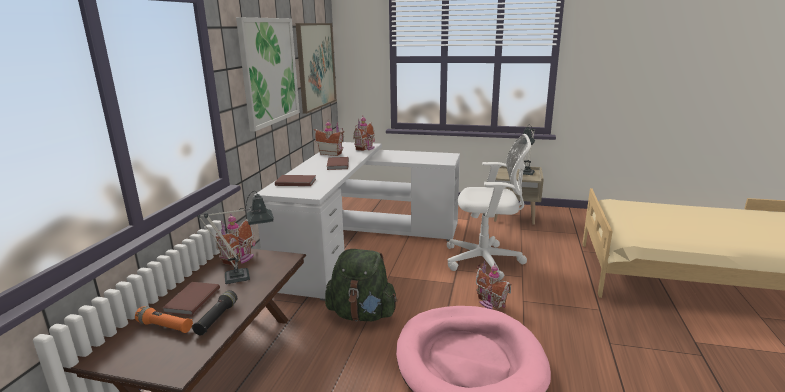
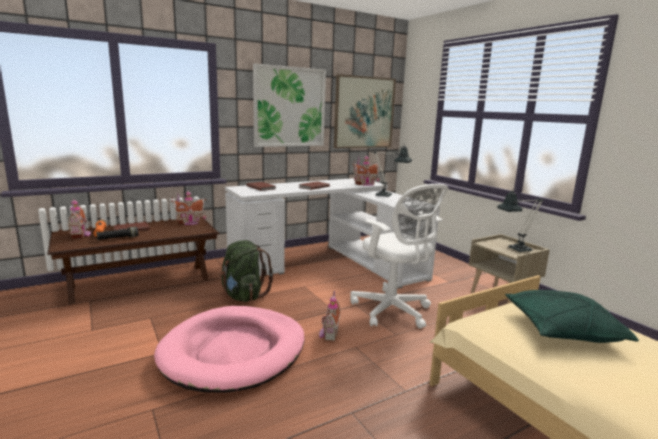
camera: 45 degrees right, 5 degrees down
table lamp [198,191,274,284] -> table lamp moved to [371,143,412,197]
toy house [314,120,344,156] -> toy house moved to [68,199,91,239]
none -> green pillow [505,290,639,343]

